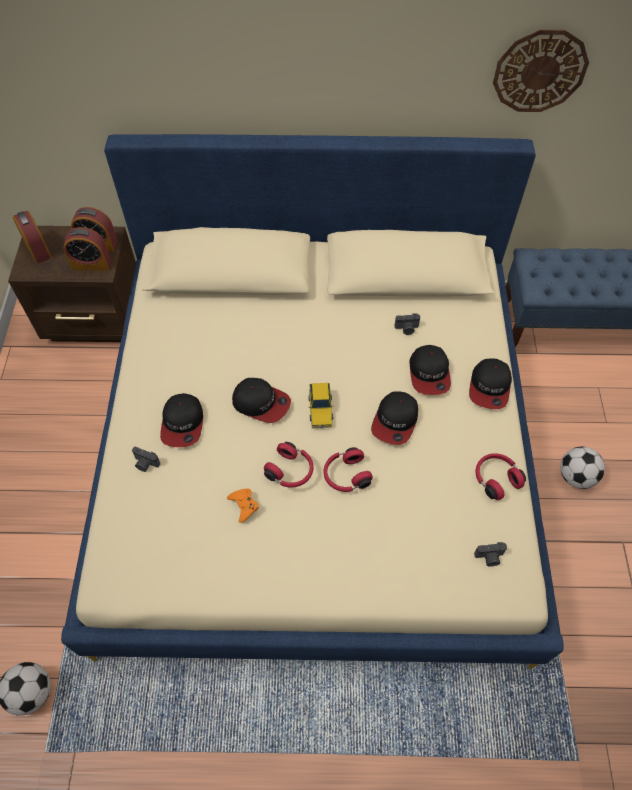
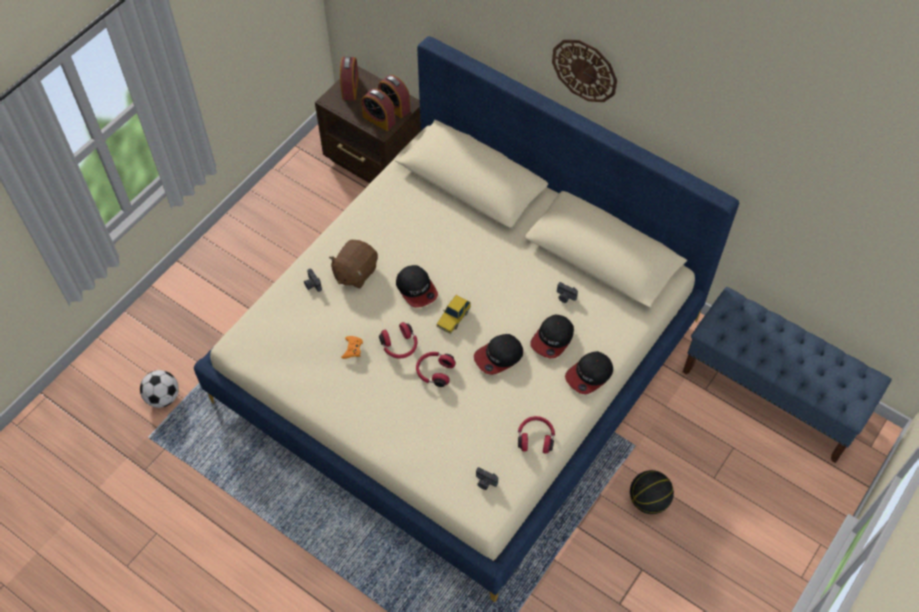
camera: 35 degrees right, 0 degrees up
cap [160,393,203,447] -> brown plush toy [329,240,378,288]
wall clock [493,30,589,112] -> wall clock moved to [552,40,617,102]
football [560,447,605,489] -> basketball [630,470,674,514]

